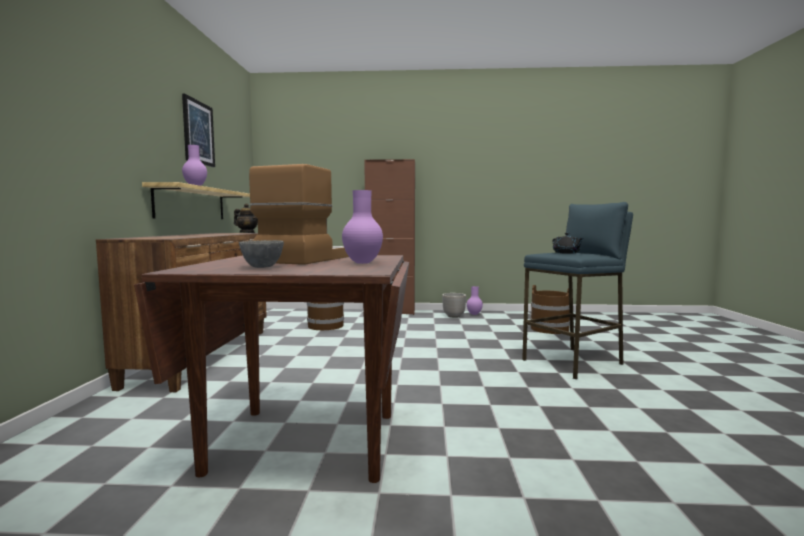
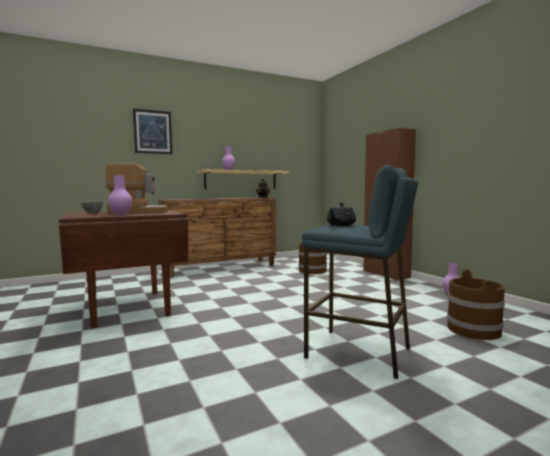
camera: 60 degrees right, 0 degrees up
picture [182,94,215,167] -> picture moved to [133,109,172,154]
planter [442,293,466,318] -> none

